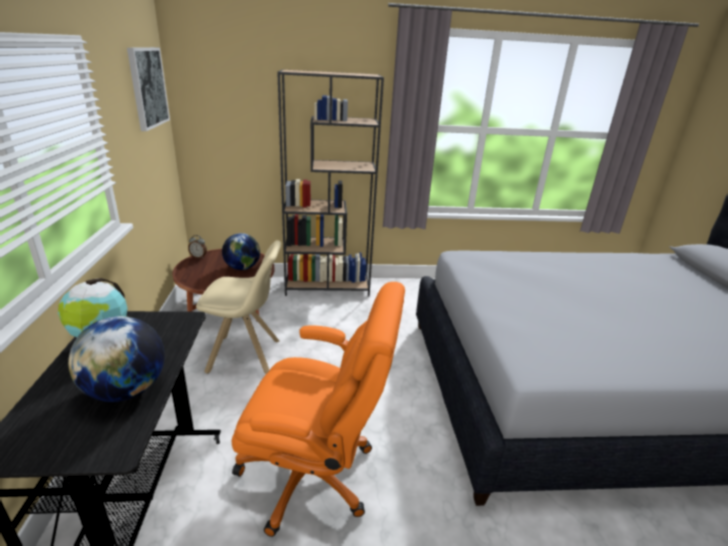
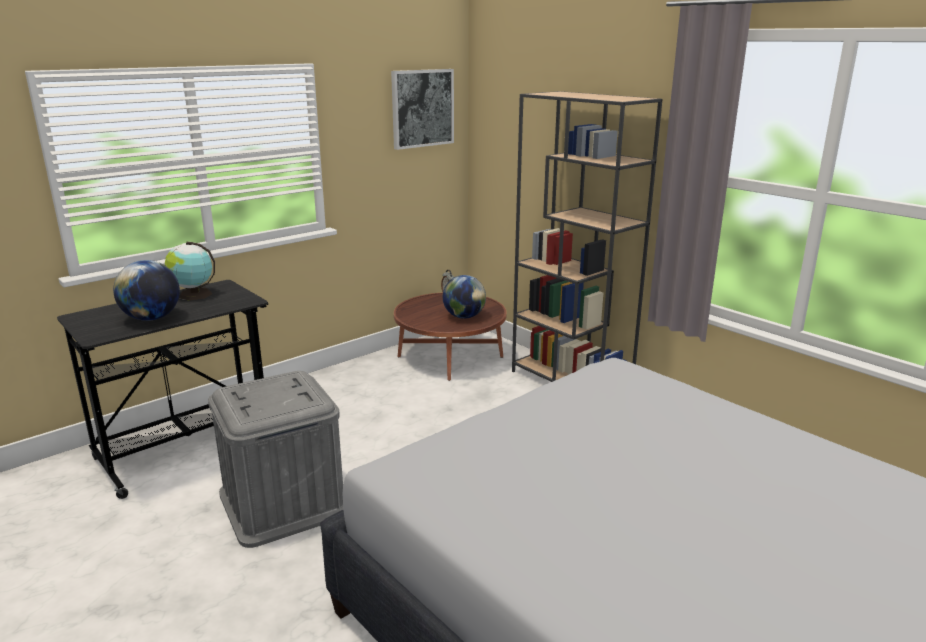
camera: 55 degrees right, 5 degrees down
beige chair [196,240,281,374] -> none
orange office chair [232,282,405,537] -> grey storage box [208,371,343,548]

